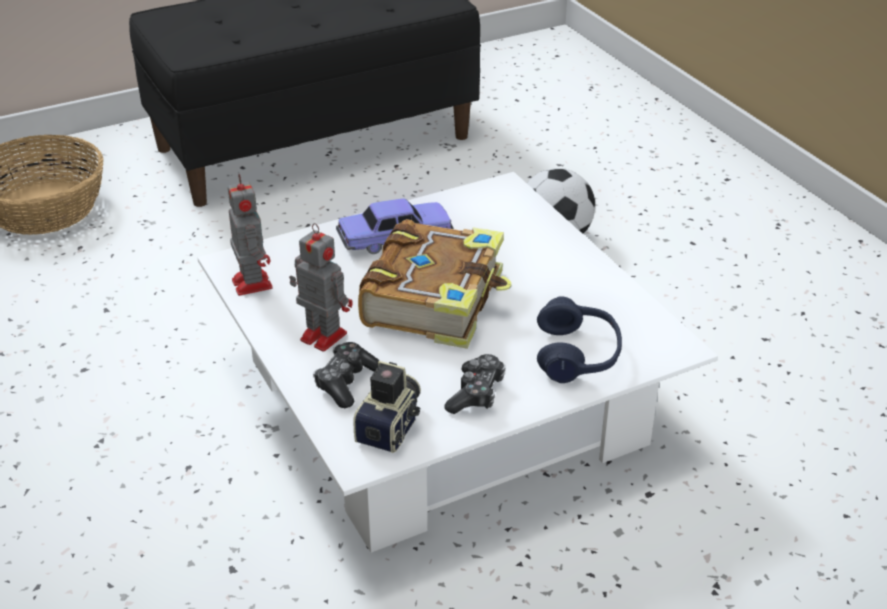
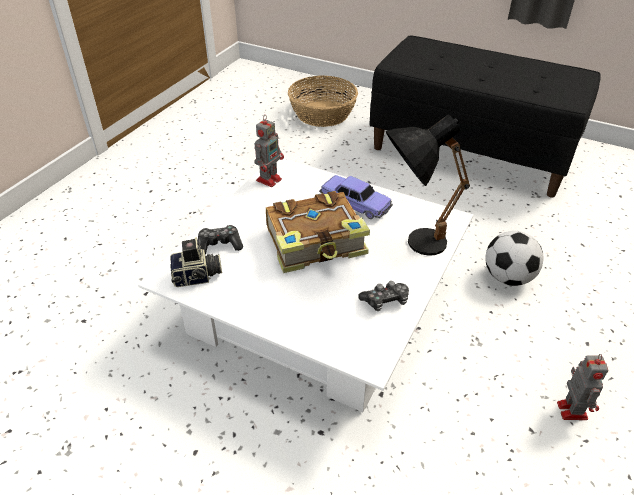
camera: 55 degrees right, 5 degrees up
toy robot [289,223,353,352] -> toy robot moved to [557,354,608,420]
game controller [444,354,505,414] -> game controller moved to [358,281,409,311]
blue headphones [537,296,622,383] -> none
none -> black table lamp [386,114,470,256]

